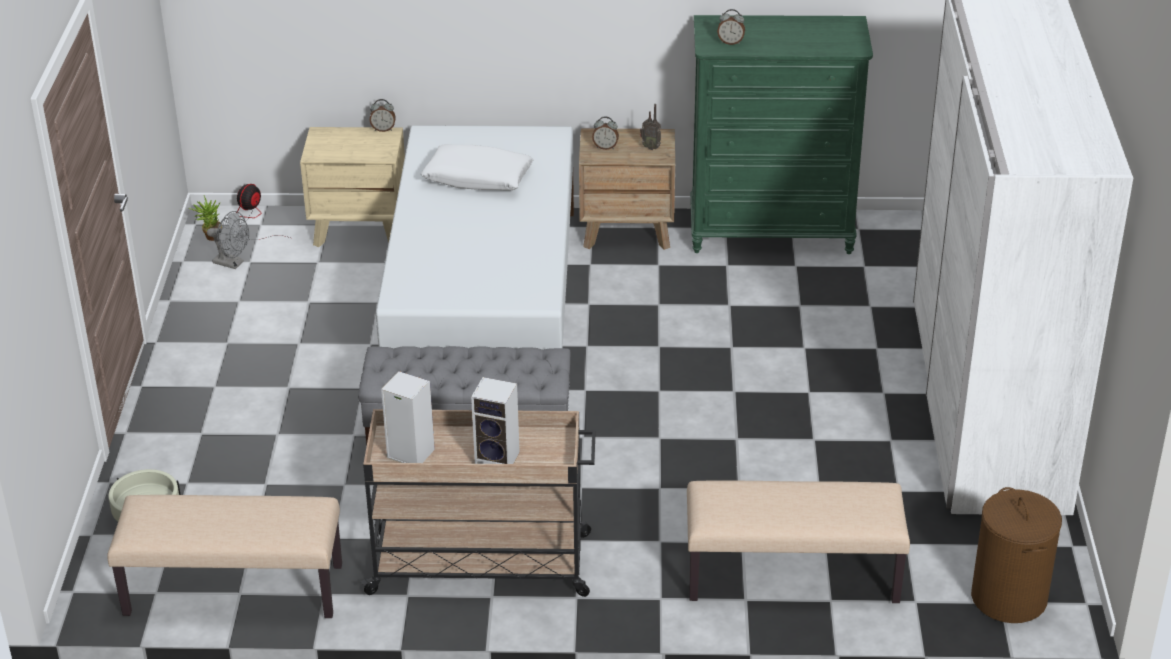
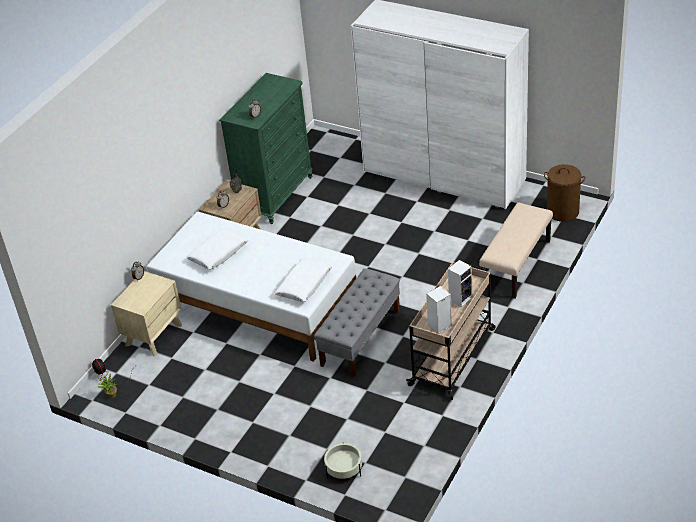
camera: 60 degrees left, 5 degrees up
beige bench [107,495,342,618] -> none
grey fan [207,211,249,269] -> none
none -> white pillow [275,258,332,302]

